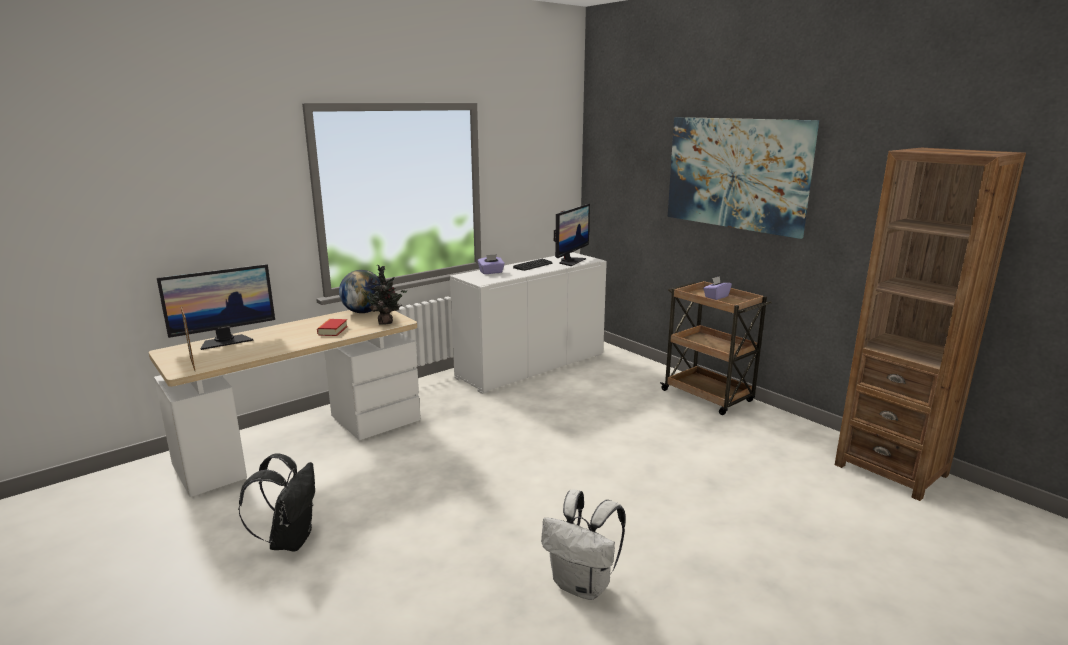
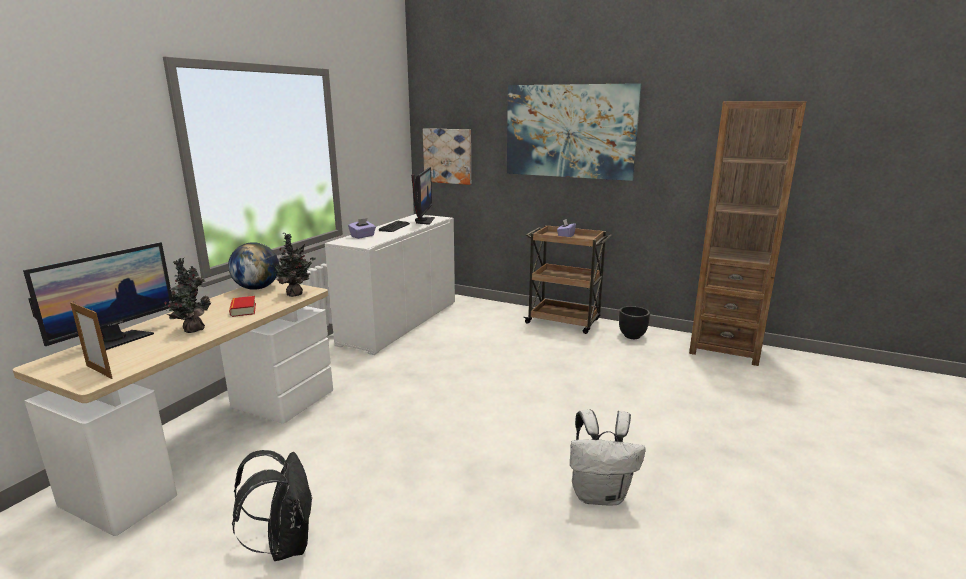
camera: 25 degrees left, 0 degrees up
none -> potted plant [164,258,211,333]
none -> picture [423,128,471,185]
none -> black planter [619,306,650,339]

